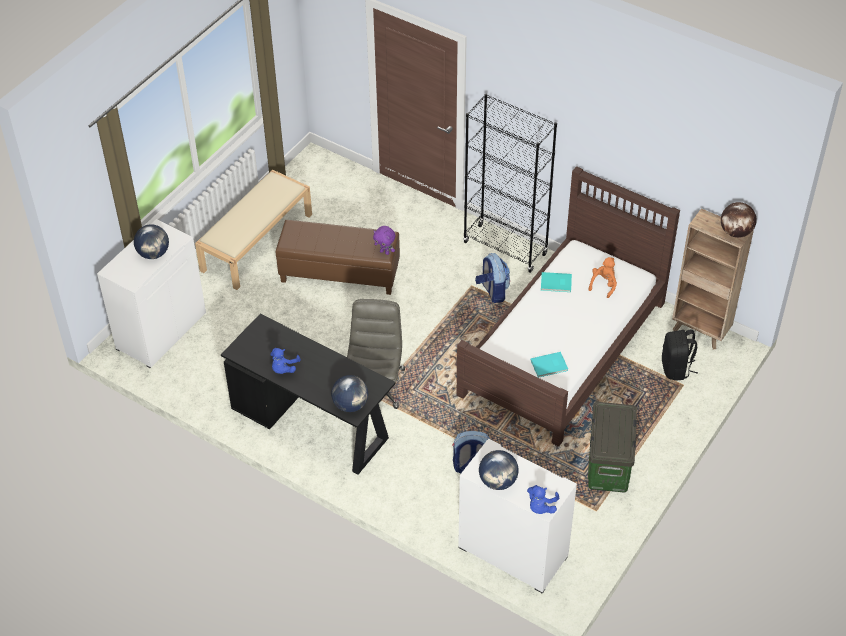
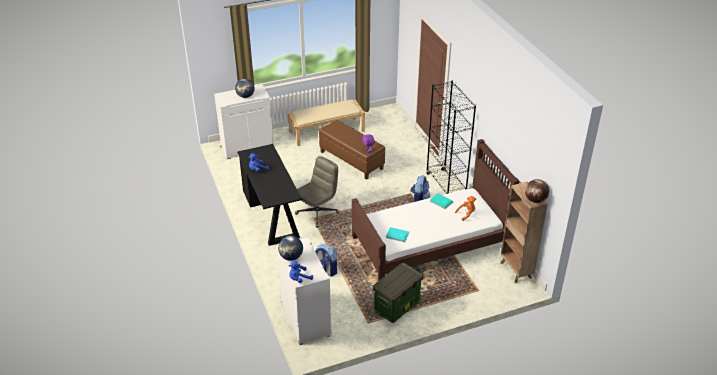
camera: 35 degrees right, 10 degrees down
globe [331,375,368,412] -> none
black backpack [662,329,698,380] -> none

